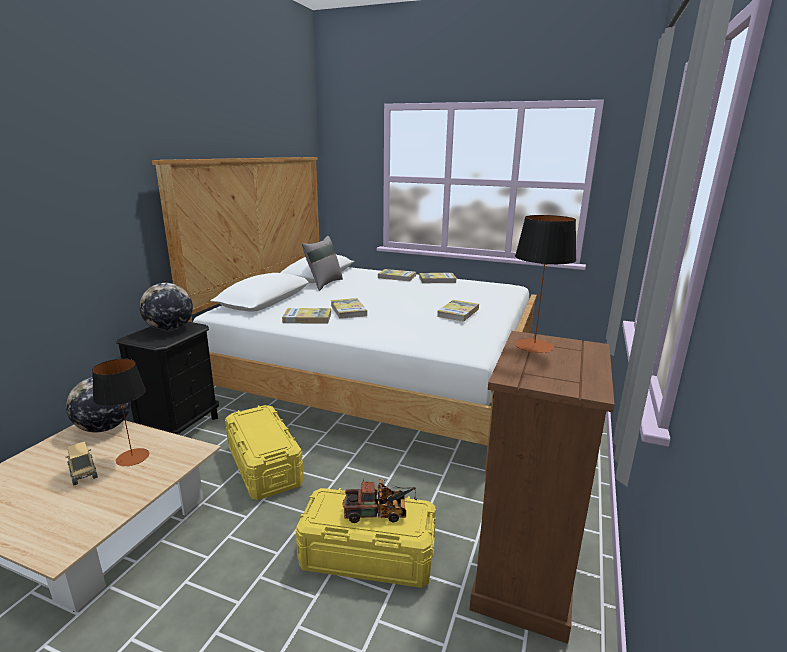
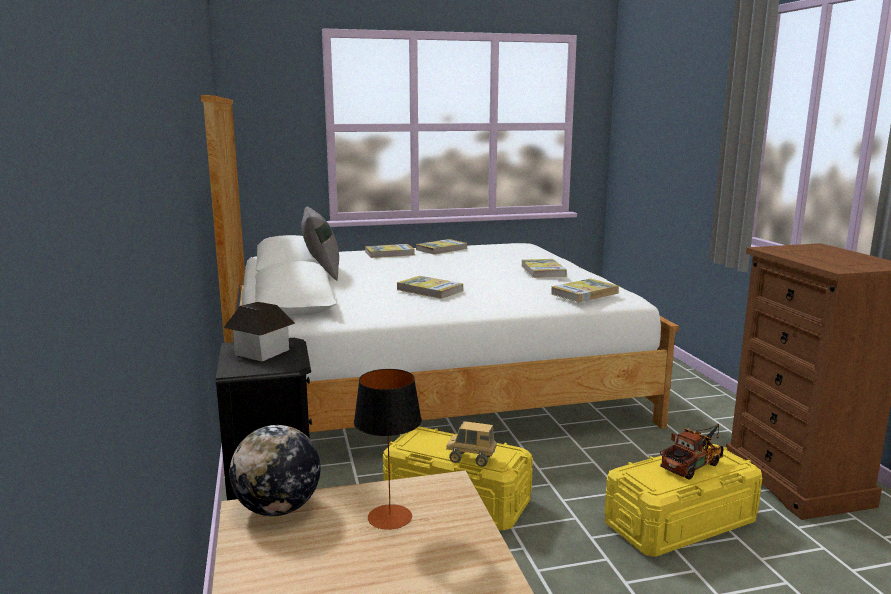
camera: 35 degrees left, 5 degrees down
toy truck [66,441,98,485] -> toy truck moved to [446,421,497,467]
globe [140,283,193,331] -> toy house [224,302,295,361]
book [282,308,331,324] -> book moved to [551,279,619,302]
table lamp [515,215,577,353] -> none

